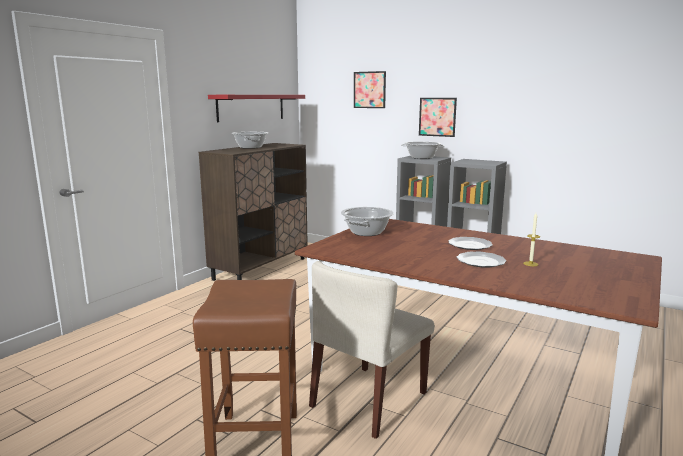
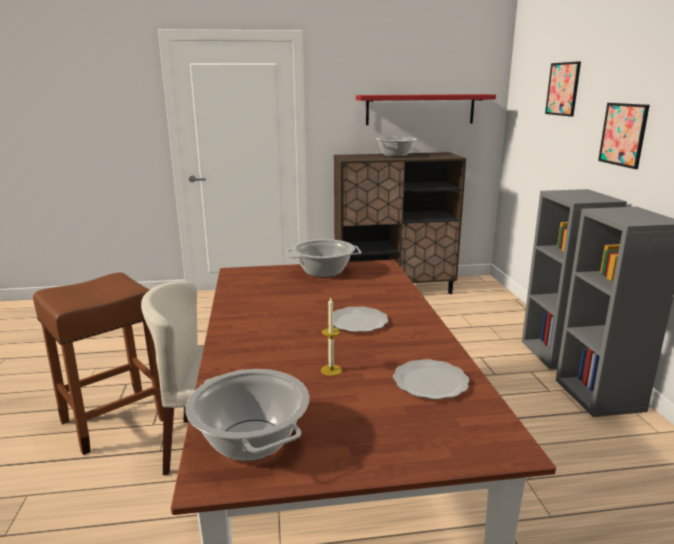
camera: 50 degrees right, 5 degrees up
cooking pot [401,142,444,159] -> cooking pot moved to [186,369,309,461]
plate [457,251,506,268] -> plate moved to [393,359,470,400]

